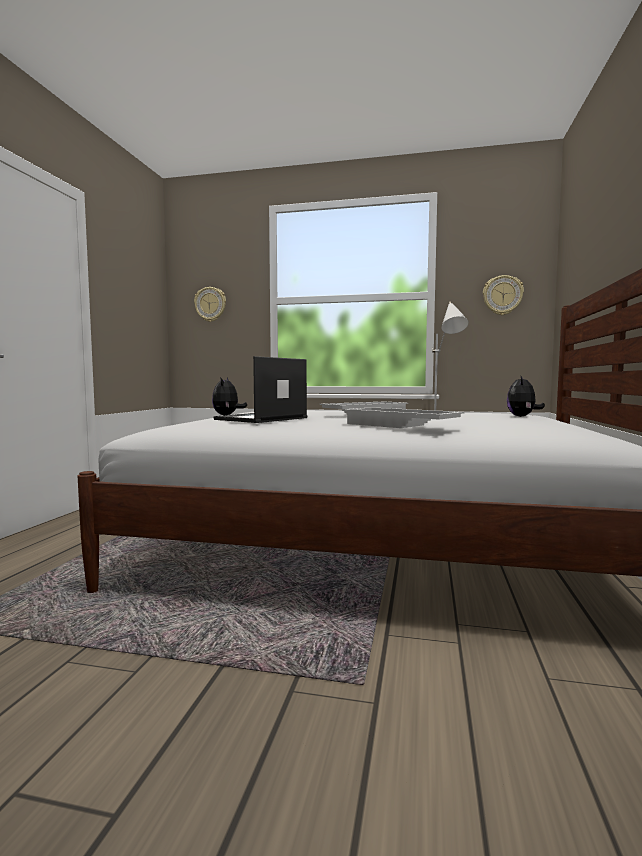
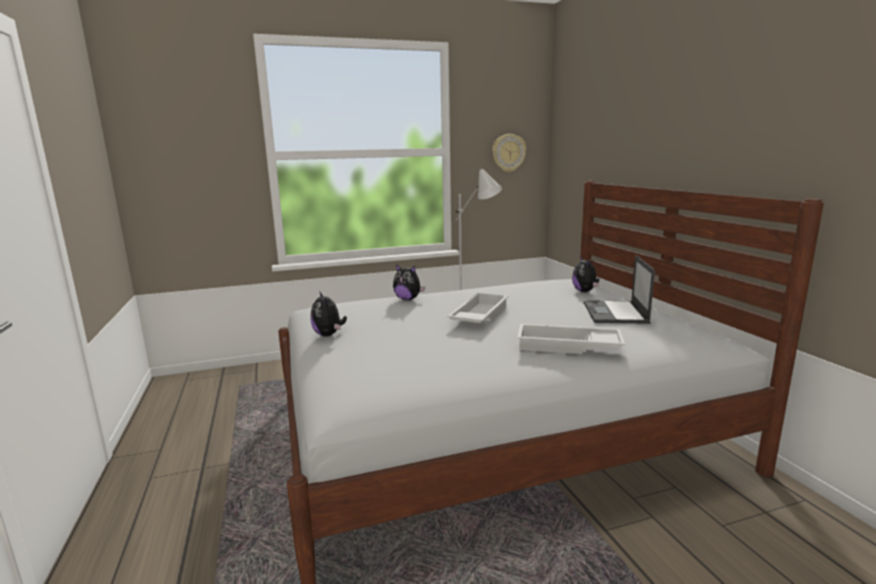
camera: 30 degrees left, 10 degrees up
wall clock [194,287,226,322] -> none
laptop [214,356,307,423] -> laptop moved to [584,255,655,324]
none -> plush toy [393,264,425,300]

